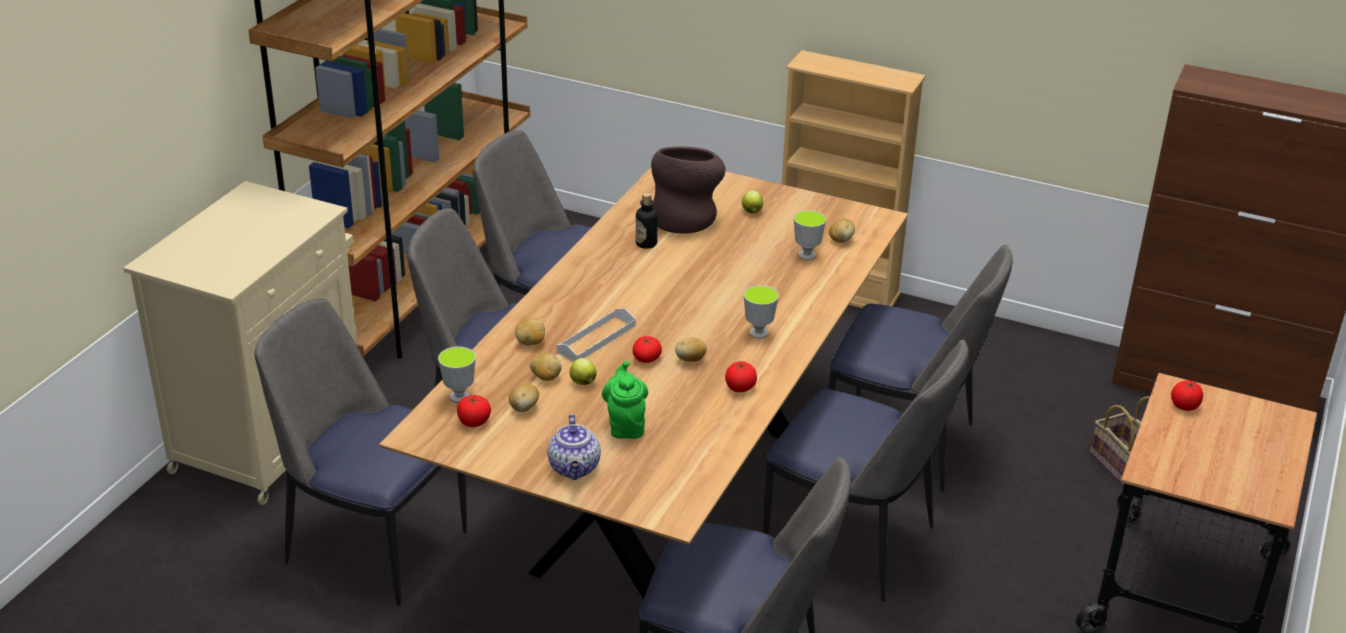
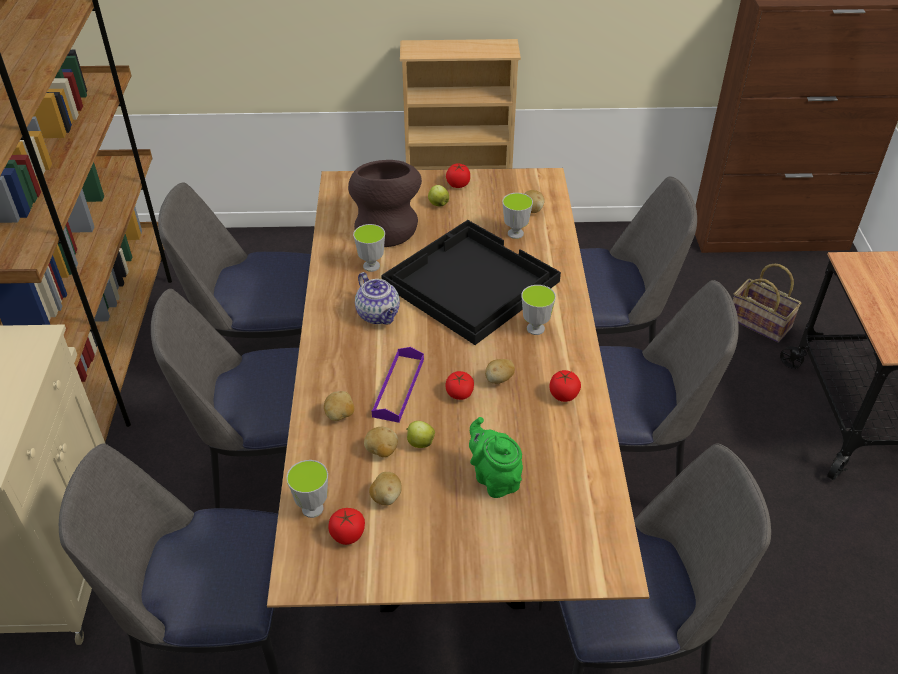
camera: 25 degrees left, 10 degrees up
teapot [547,414,601,480] -> teapot moved to [355,272,400,324]
white tray [556,308,635,361] -> purple tray [372,347,424,423]
bottle [636,193,658,249] -> cup [353,224,385,272]
tomato [1171,380,1203,411] -> tomato moved to [446,163,470,188]
none -> black tray [381,220,561,345]

